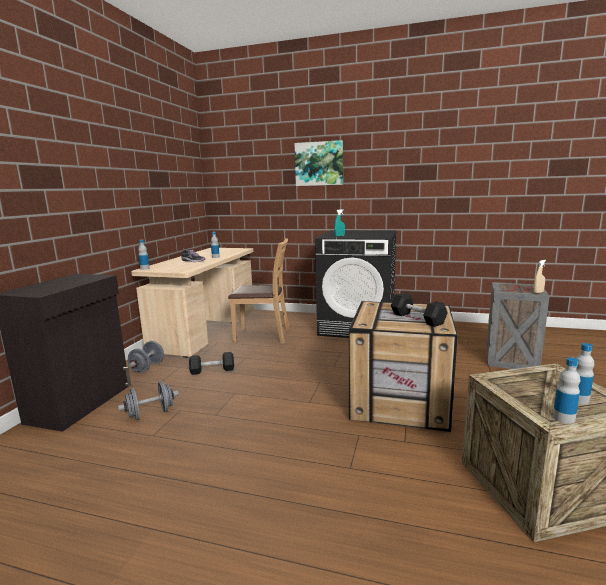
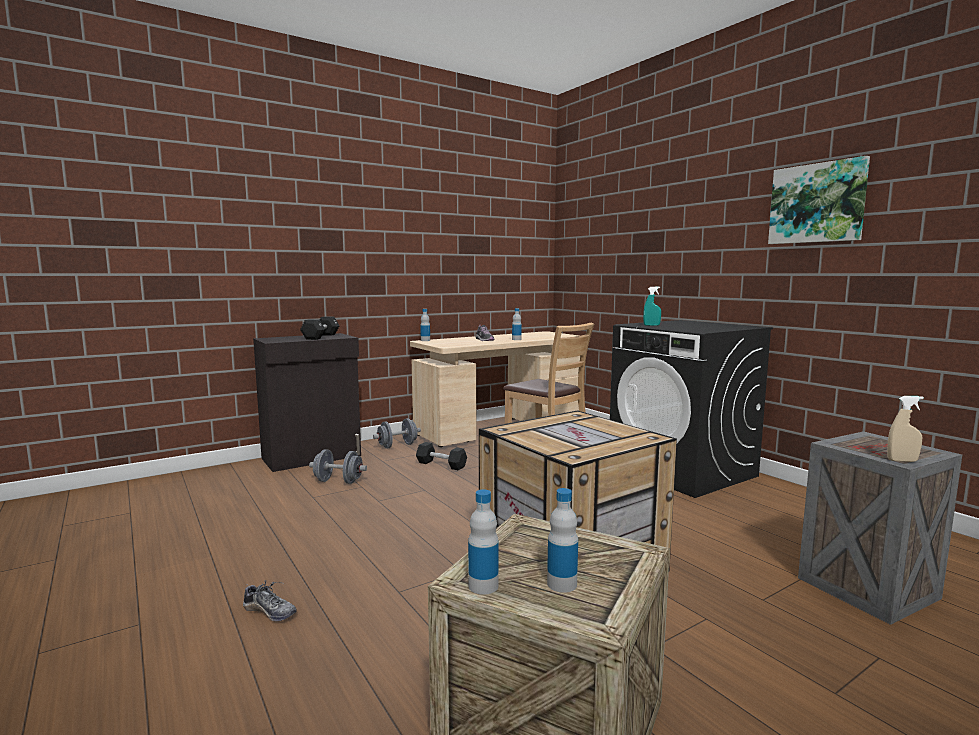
camera: 40 degrees right, 5 degrees down
picture [295,140,343,186] -> picture moved to [768,156,870,244]
black dumbbell [391,293,448,327] -> black dumbbell moved to [300,316,340,340]
none -> shoe [243,580,297,622]

